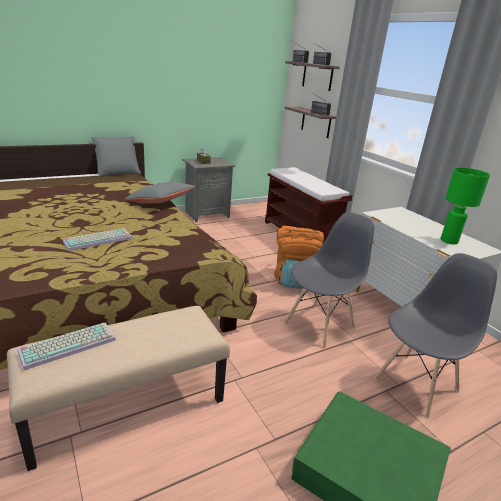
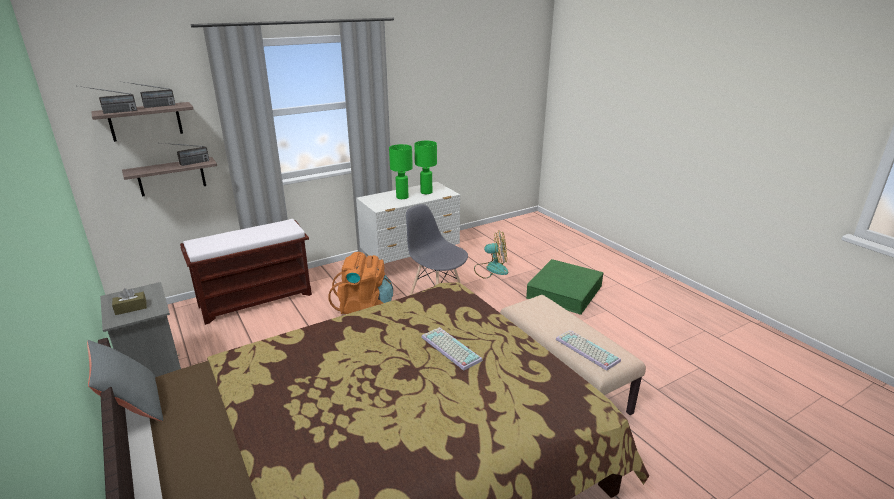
camera: 90 degrees left, 0 degrees up
grey pillow [125,182,195,204] -> none
grey chair [374,253,497,418] -> fan [474,230,508,279]
none -> green table lamp [389,144,413,199]

